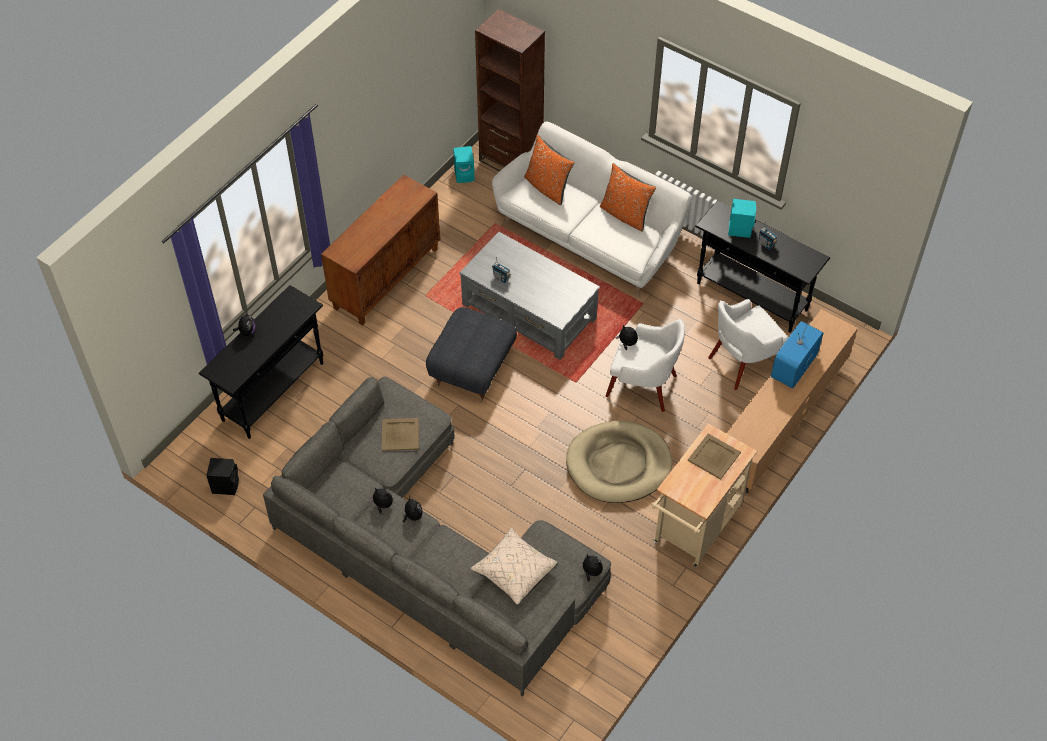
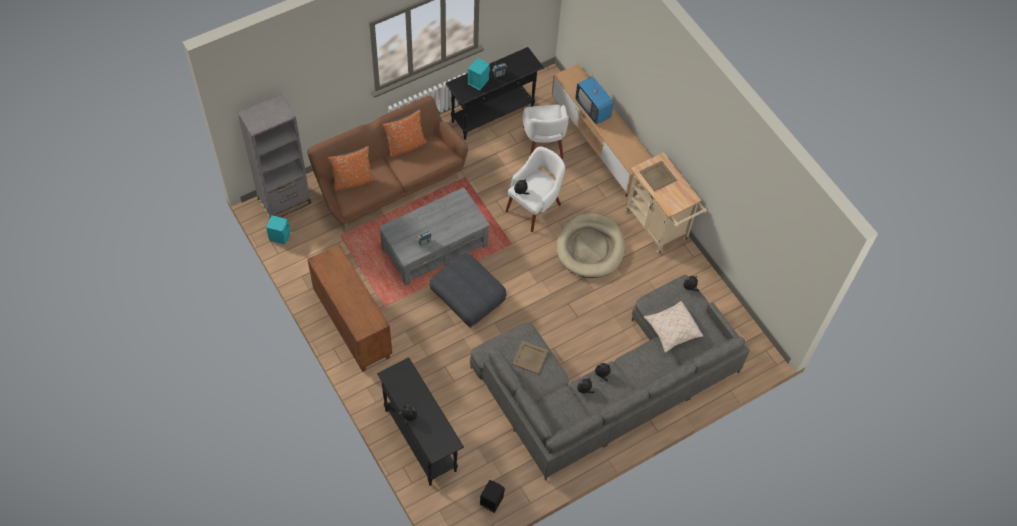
camera: 70 degrees left, 5 degrees up
brown bookcase [475,9,545,171] -> grey bookcase [237,94,311,219]
white sofa [492,121,692,298] -> brown sofa [307,96,468,231]

